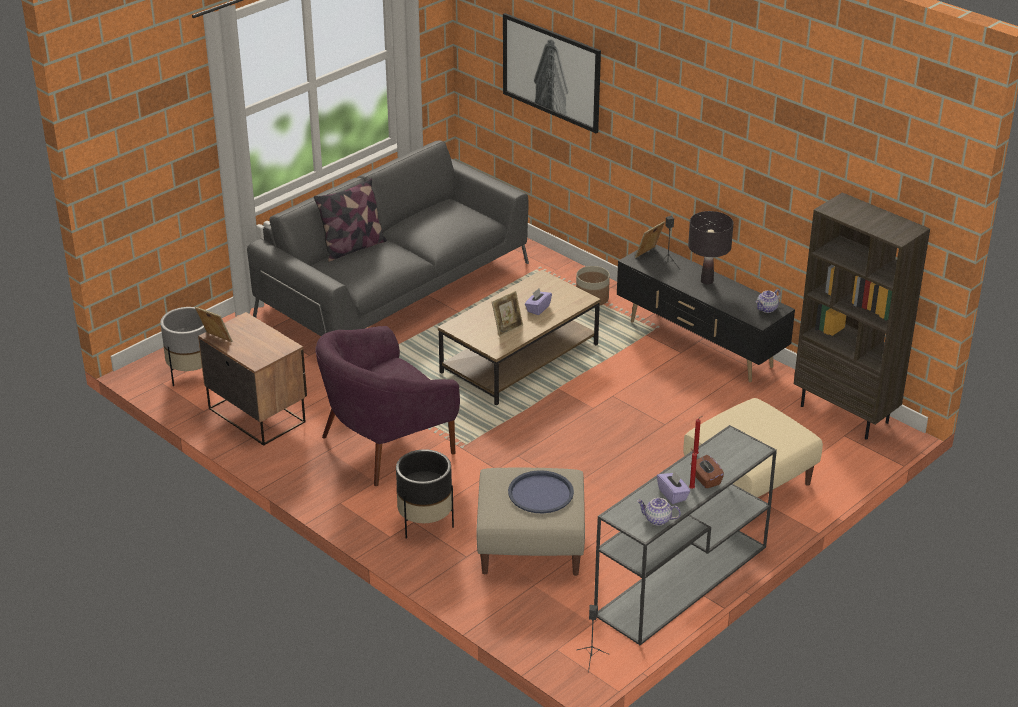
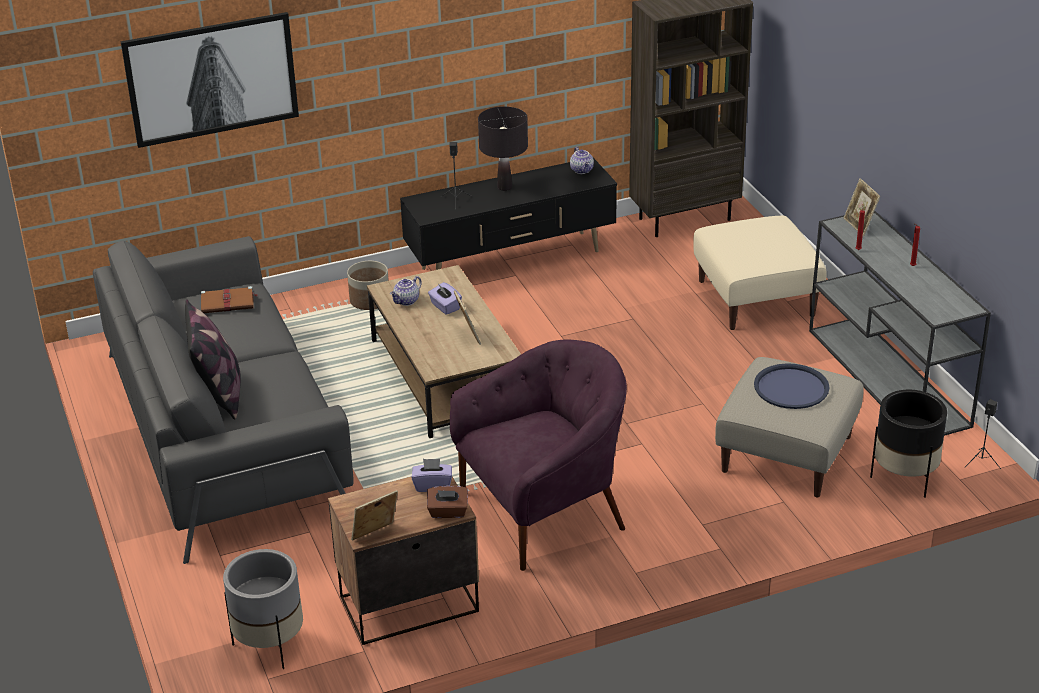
camera: 65 degrees left, 0 degrees up
purple armchair [315,326,460,486] -> purple armchair turned 105 degrees counterclockwise [450,340,627,571]
black planter [396,449,454,539] -> black planter moved to [870,390,947,498]
picture frame [635,222,665,258] -> picture frame moved to [844,178,880,236]
teapot [637,498,681,526] -> teapot moved to [390,276,422,306]
purple tissue box [657,470,690,504] -> purple tissue box moved to [411,459,452,492]
brown tissue box [691,455,724,489] -> brown tissue box moved to [427,486,468,518]
none -> brown book [201,286,258,313]

